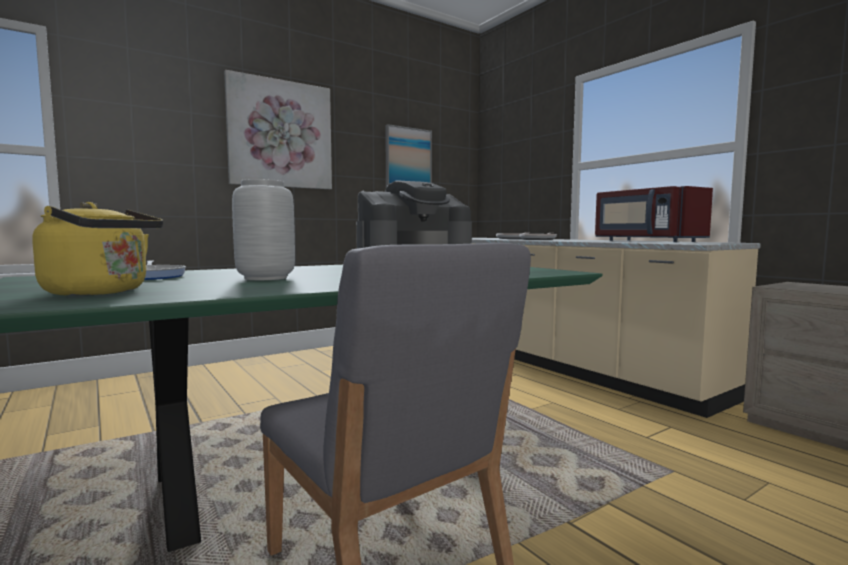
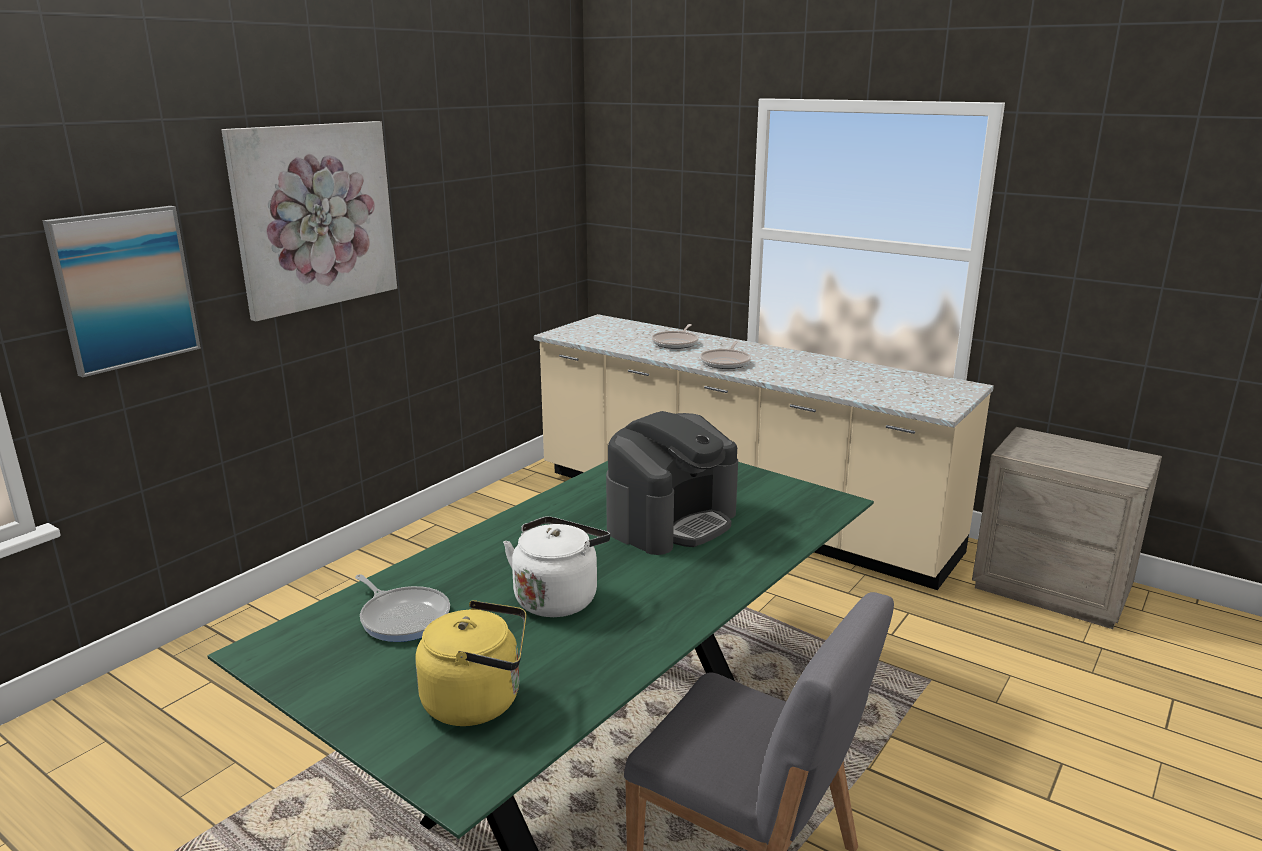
camera: 20 degrees left, 15 degrees up
grey vase [232,179,295,280] -> white kettle [503,516,610,617]
picture [385,124,432,187] -> picture moved to [42,206,201,377]
red microwave [595,186,713,242] -> none

